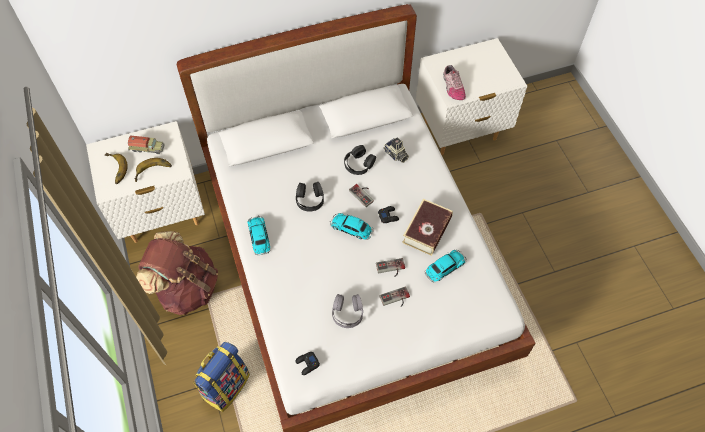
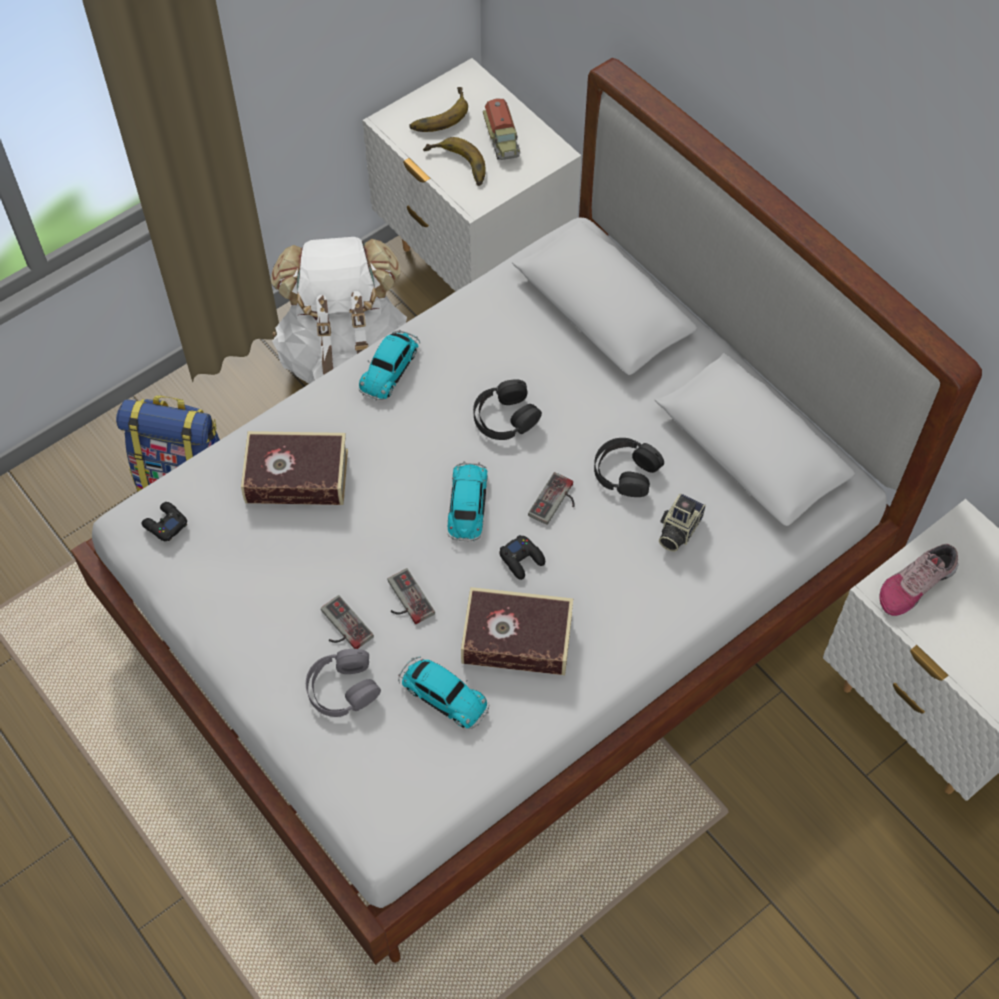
camera: 70 degrees right, 0 degrees up
brown backpack [136,231,218,315] -> white backpack [271,237,410,384]
toy car [248,215,271,255] -> toy car turned 150 degrees clockwise [359,330,420,401]
grey headphones [332,294,363,328] -> grey headphones moved to [306,649,381,717]
none -> book [241,431,348,505]

